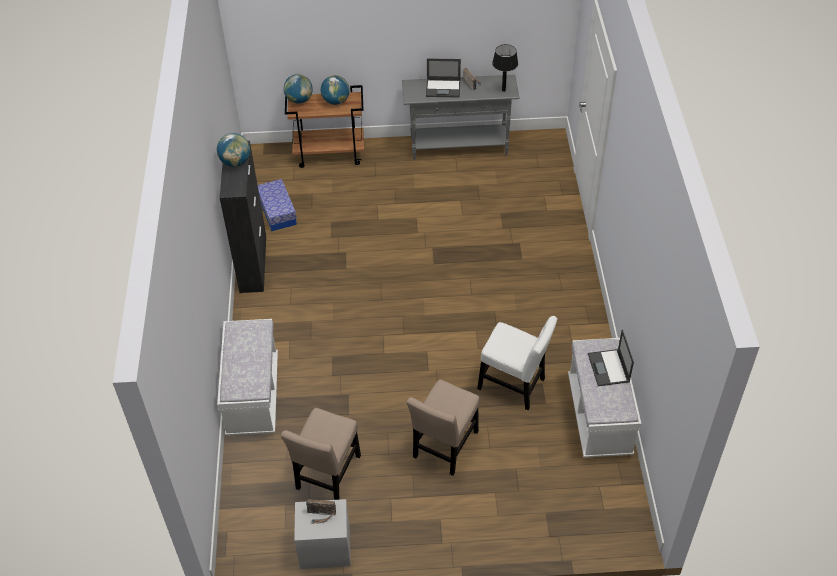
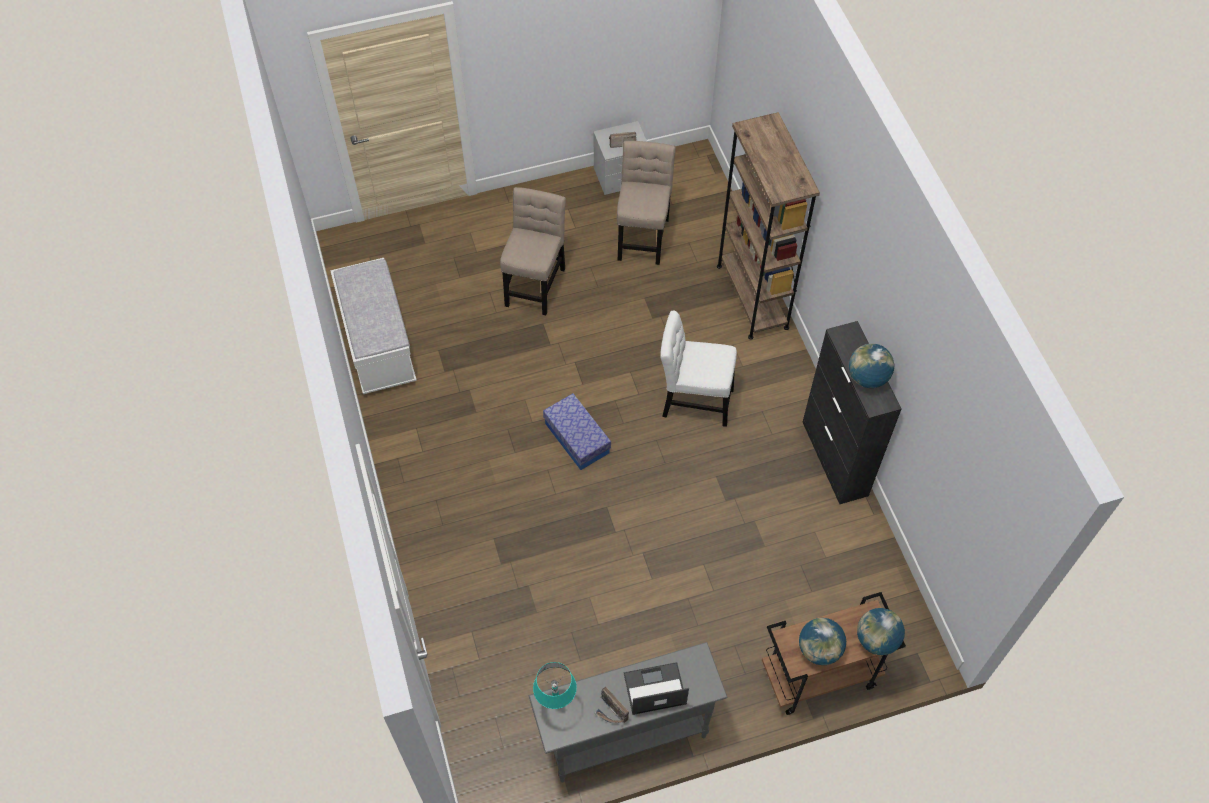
camera: 165 degrees right, 10 degrees up
white bench [217,319,278,436] -> brown bookcase [717,112,820,340]
storage box [258,179,297,231] -> storage box moved to [543,394,611,470]
white chair [477,316,557,410] -> white chair moved to [660,310,737,427]
black table lamp [492,44,518,92] -> turquoise table lamp [533,662,577,709]
laptop [588,329,634,386] -> none

